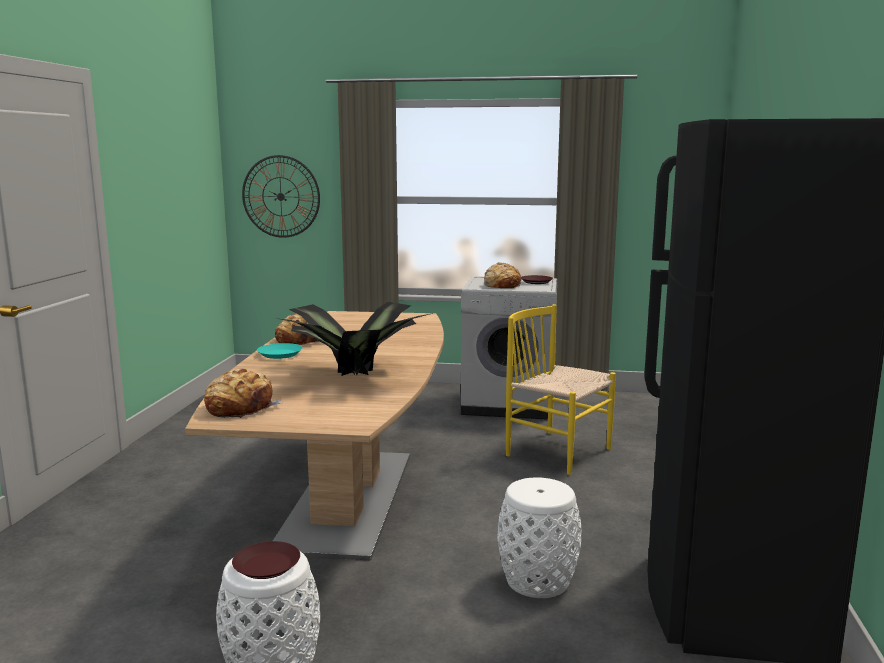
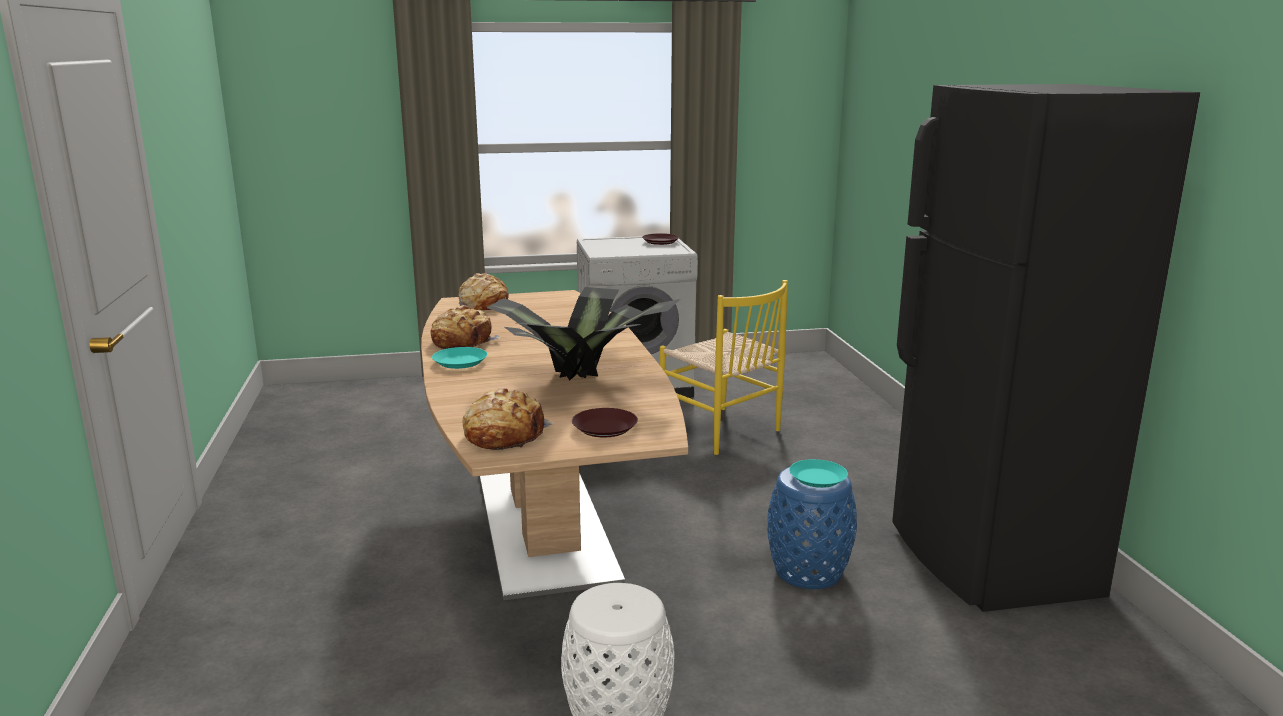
camera: 20 degrees left, 5 degrees up
brown plate [232,541,300,579] -> brown plate moved to [572,408,638,437]
wall clock [242,155,320,238] -> none
bread [484,262,521,288] -> bread moved to [459,273,509,310]
white stool [498,477,582,598] -> blue stool [767,467,857,589]
yellow chair [506,304,616,475] -> yellow chair turned 150 degrees counterclockwise [659,280,788,455]
none -> turquoise plate [789,459,848,488]

